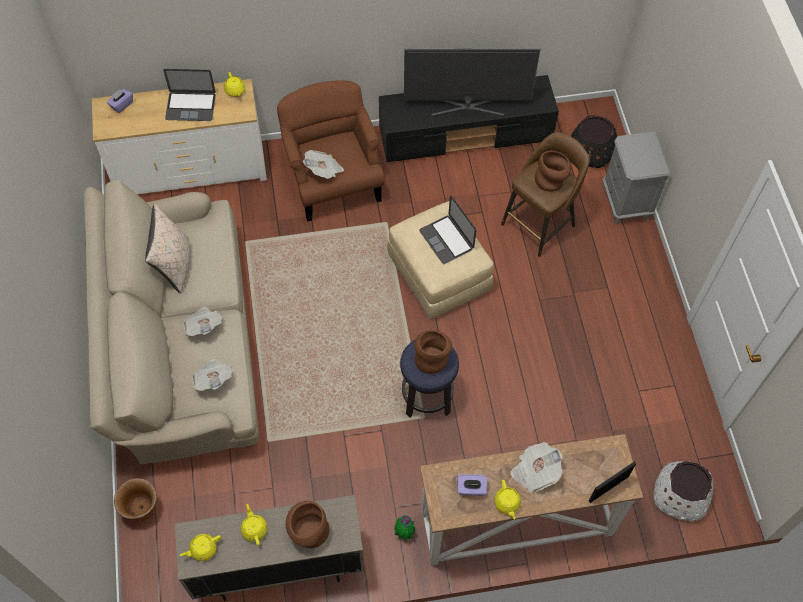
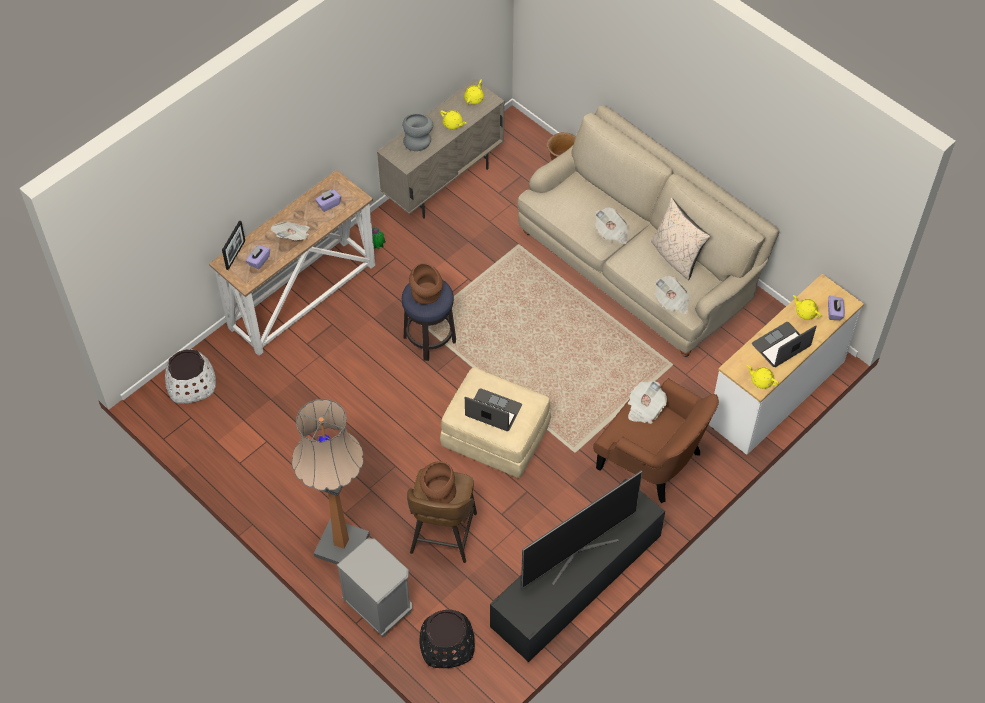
camera: 145 degrees right, 5 degrees down
newspaper [192,359,232,391] -> newspaper moved to [655,276,690,314]
brown vase [286,501,329,548] -> grey vase [402,113,433,151]
yellow teapot [494,480,521,520] -> yellow teapot moved to [793,295,822,320]
none -> purple tissue box [246,245,270,270]
none -> floor lamp [292,399,370,564]

